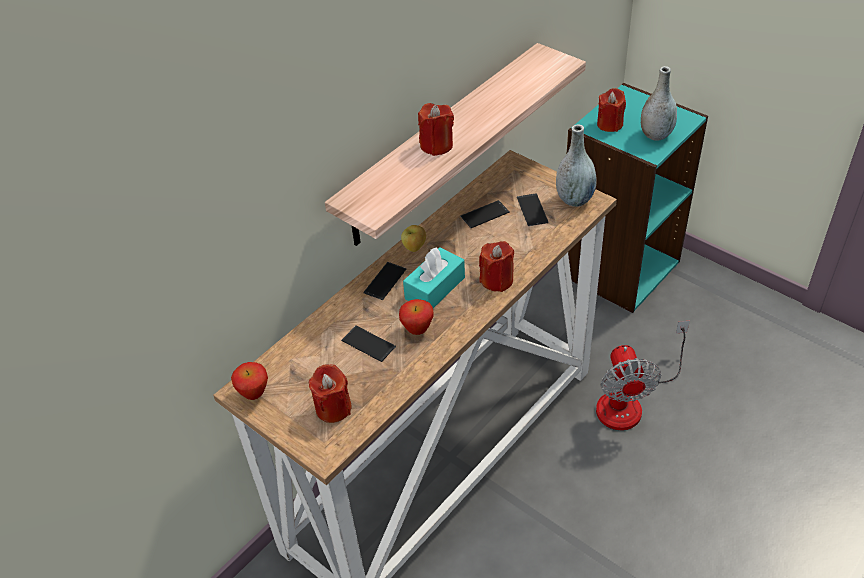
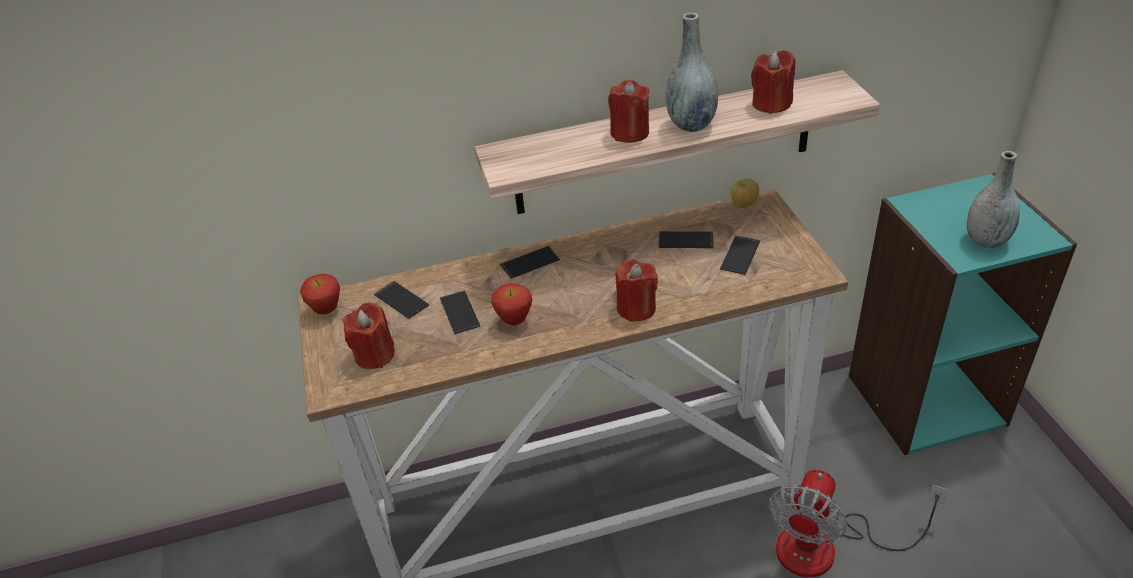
camera: 35 degrees right, 5 degrees down
apple [401,225,426,252] -> apple moved to [731,179,759,208]
turquoise tissue box [403,247,465,308] -> none
grey vase [556,124,597,207] -> grey vase moved to [666,13,718,132]
red candle [597,88,626,132] -> red candle moved to [751,50,795,114]
none -> phone [374,281,429,319]

